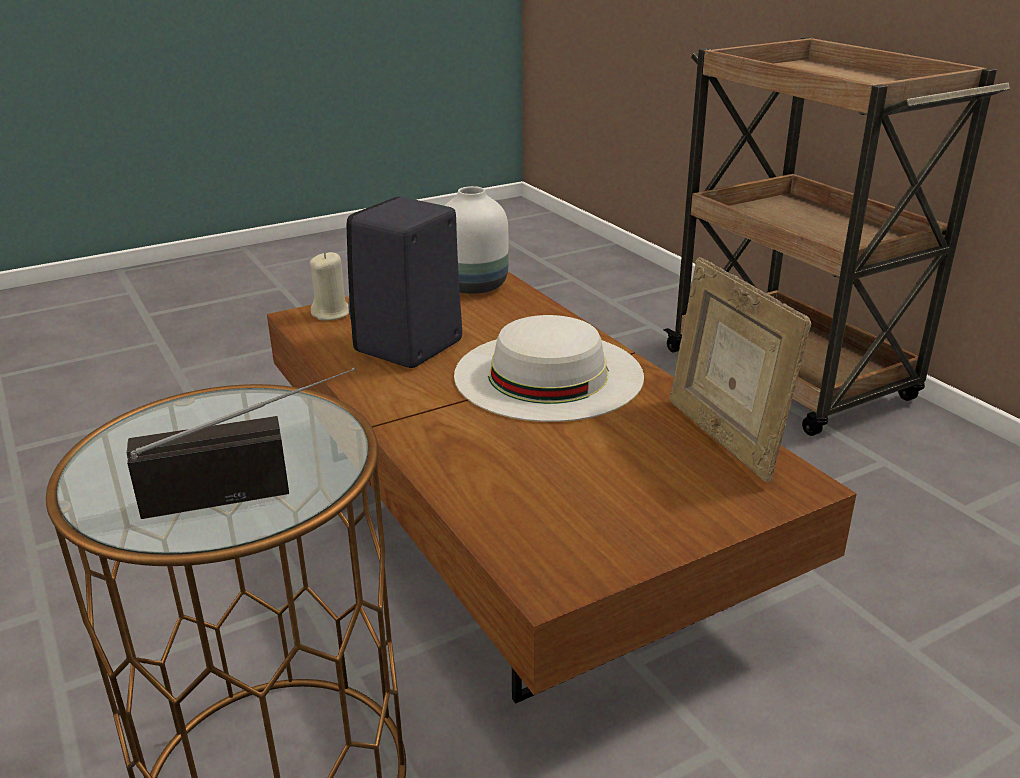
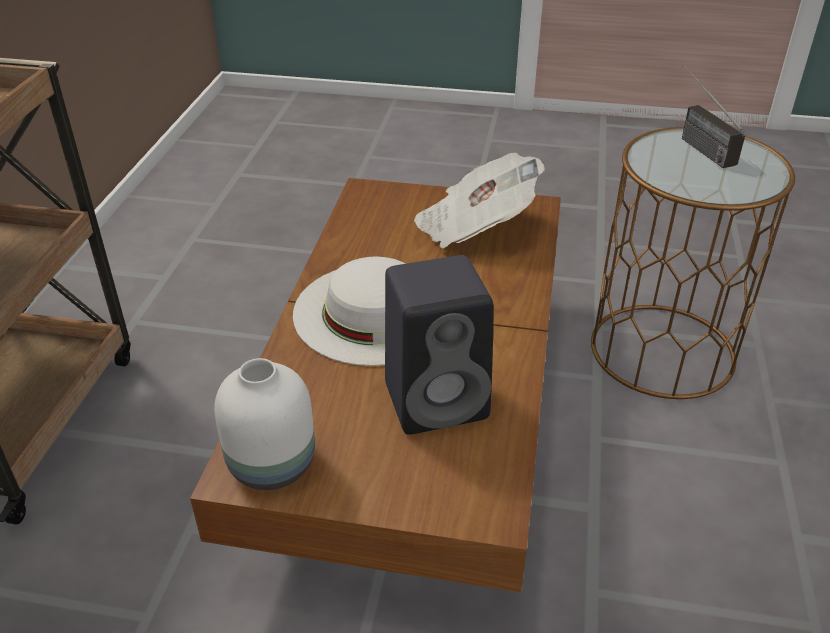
camera: 140 degrees left, 10 degrees up
radio [127,368,355,519] -> radio turned 45 degrees clockwise [682,65,745,168]
beige candle [309,252,349,321] -> none
picture frame [670,257,811,482] -> none
none -> newspaper [414,153,545,249]

